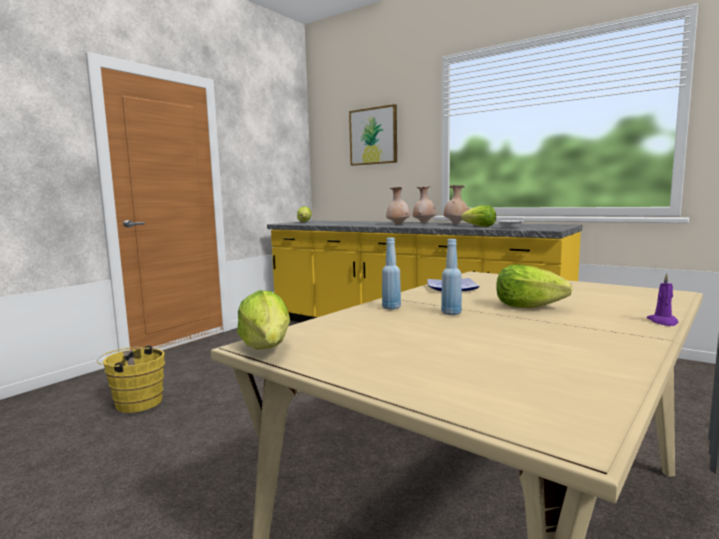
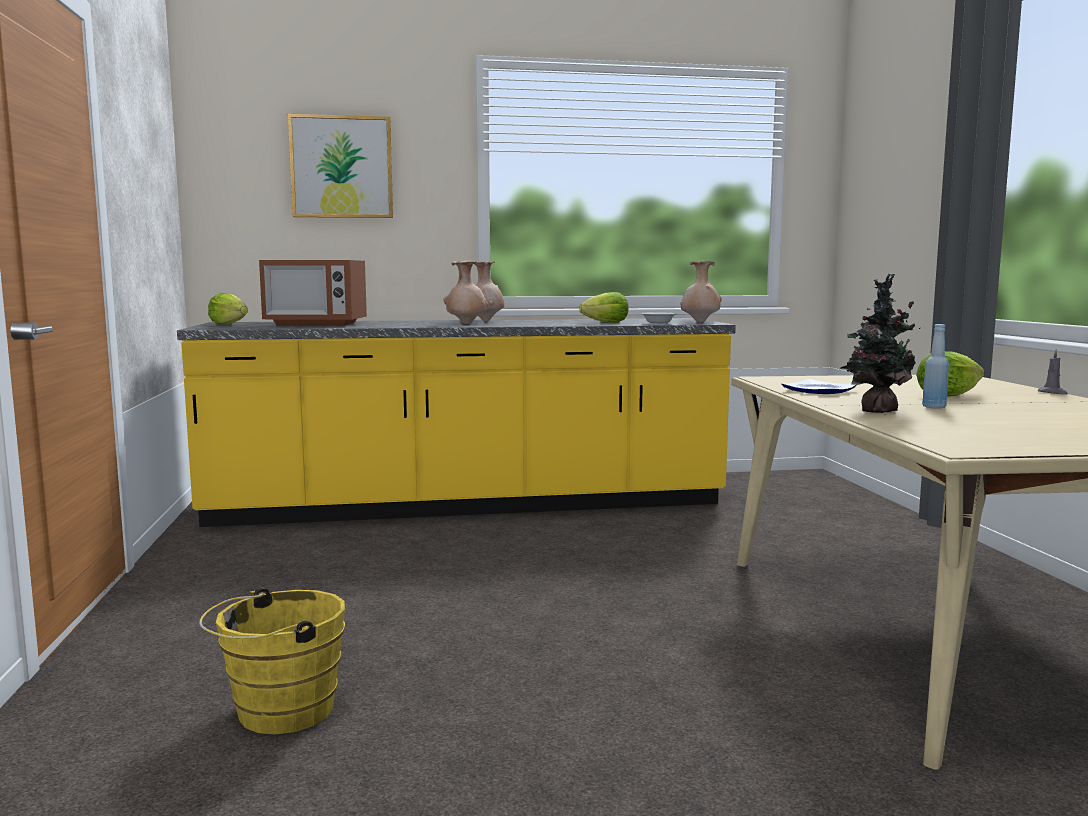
camera: 45 degrees left, 0 degrees up
lettuce [237,290,290,350] -> none
blue bottle [382,238,401,310] -> potted plant [840,274,921,413]
beige vase [443,185,470,224] -> beige vase moved to [680,261,722,322]
purple candle [647,273,678,326] -> grey candle [1038,349,1068,395]
none -> microwave [259,260,367,326]

